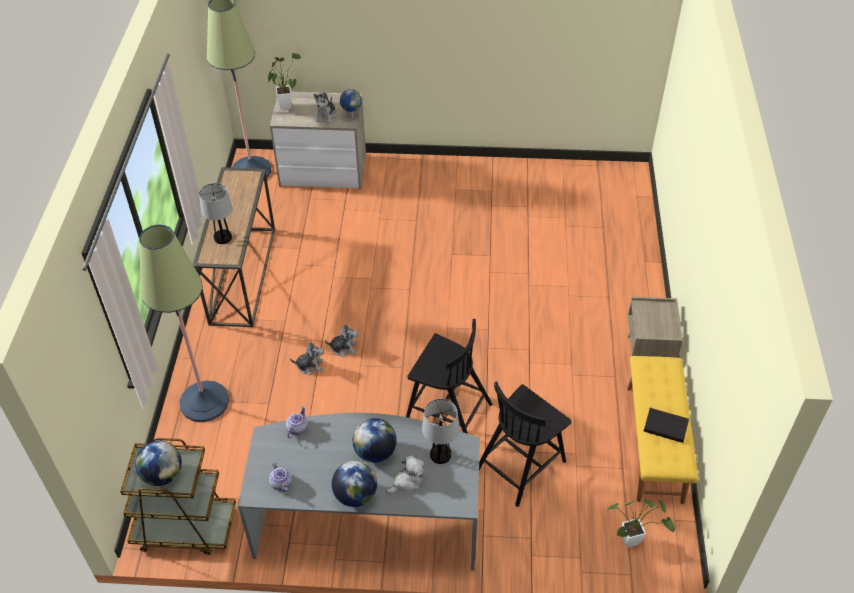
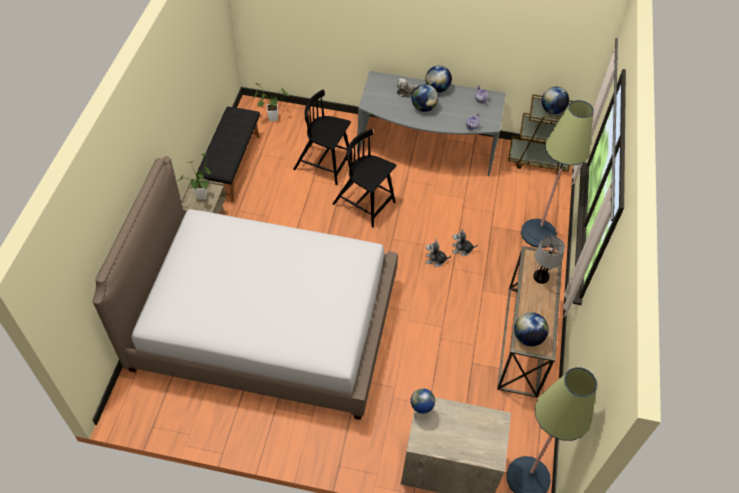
camera: 175 degrees left, 5 degrees up
potted plant [268,53,301,110] -> potted plant moved to [176,153,211,199]
plush toy [313,92,337,124] -> none
table lamp [422,399,460,464] -> none
black chair [479,381,572,507] -> black chair turned 120 degrees counterclockwise [293,89,351,185]
yellow bench [627,356,698,504] -> black bench [198,107,260,202]
black book [644,408,689,443] -> none
none -> bed [93,156,398,420]
none -> globe [514,312,549,346]

